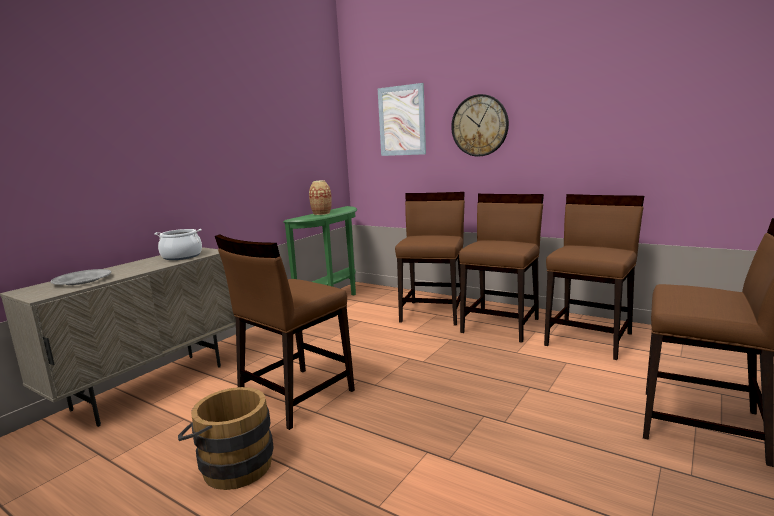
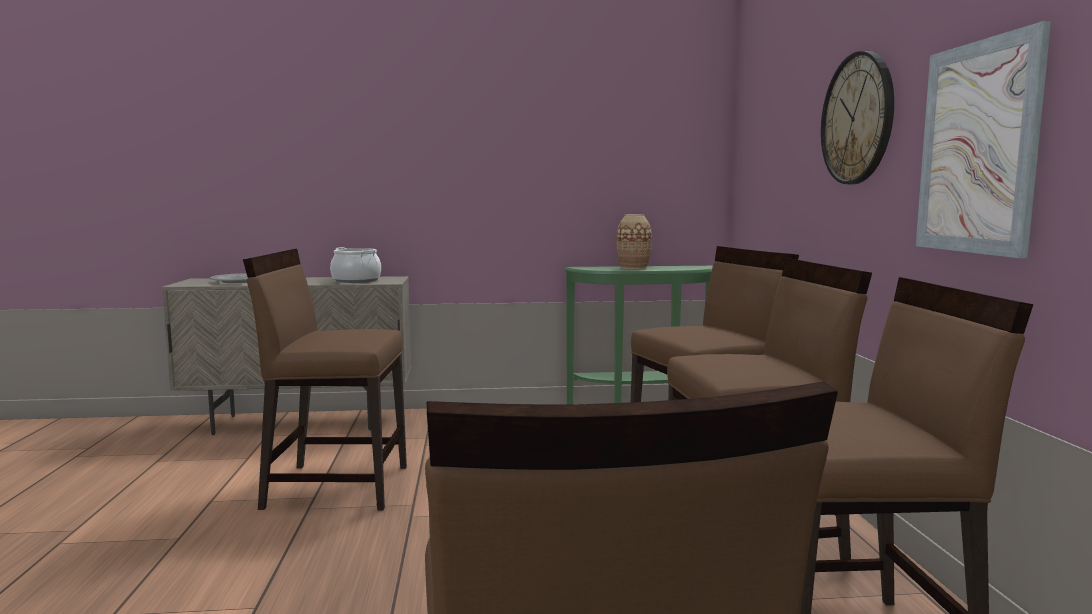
camera: 50 degrees right, 5 degrees down
brown bucket [178,387,274,490] -> none
picture [378,83,426,156] -> picture moved to [916,21,1051,258]

